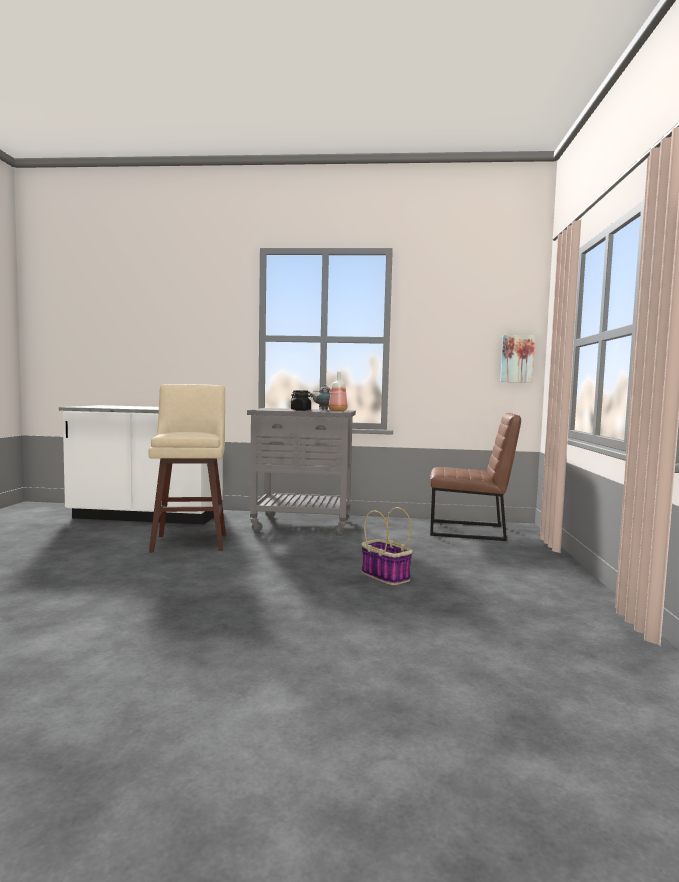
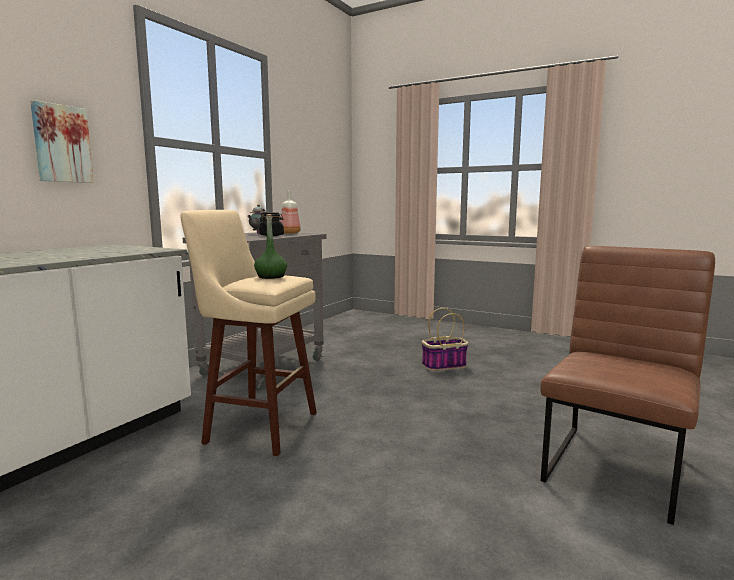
camera: 65 degrees left, 5 degrees up
brown chair [430,413,521,541] -> brown chair moved to [540,246,715,525]
picture [500,335,535,383] -> picture moved to [30,100,94,183]
none -> green bottle [254,214,287,279]

